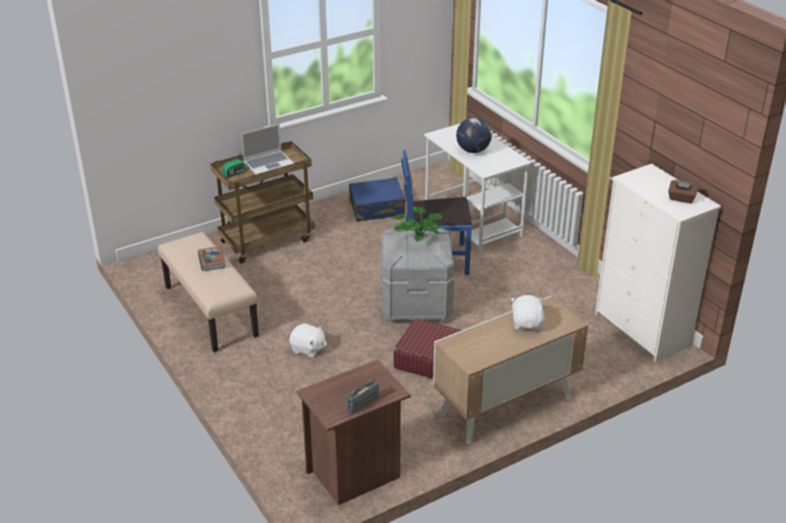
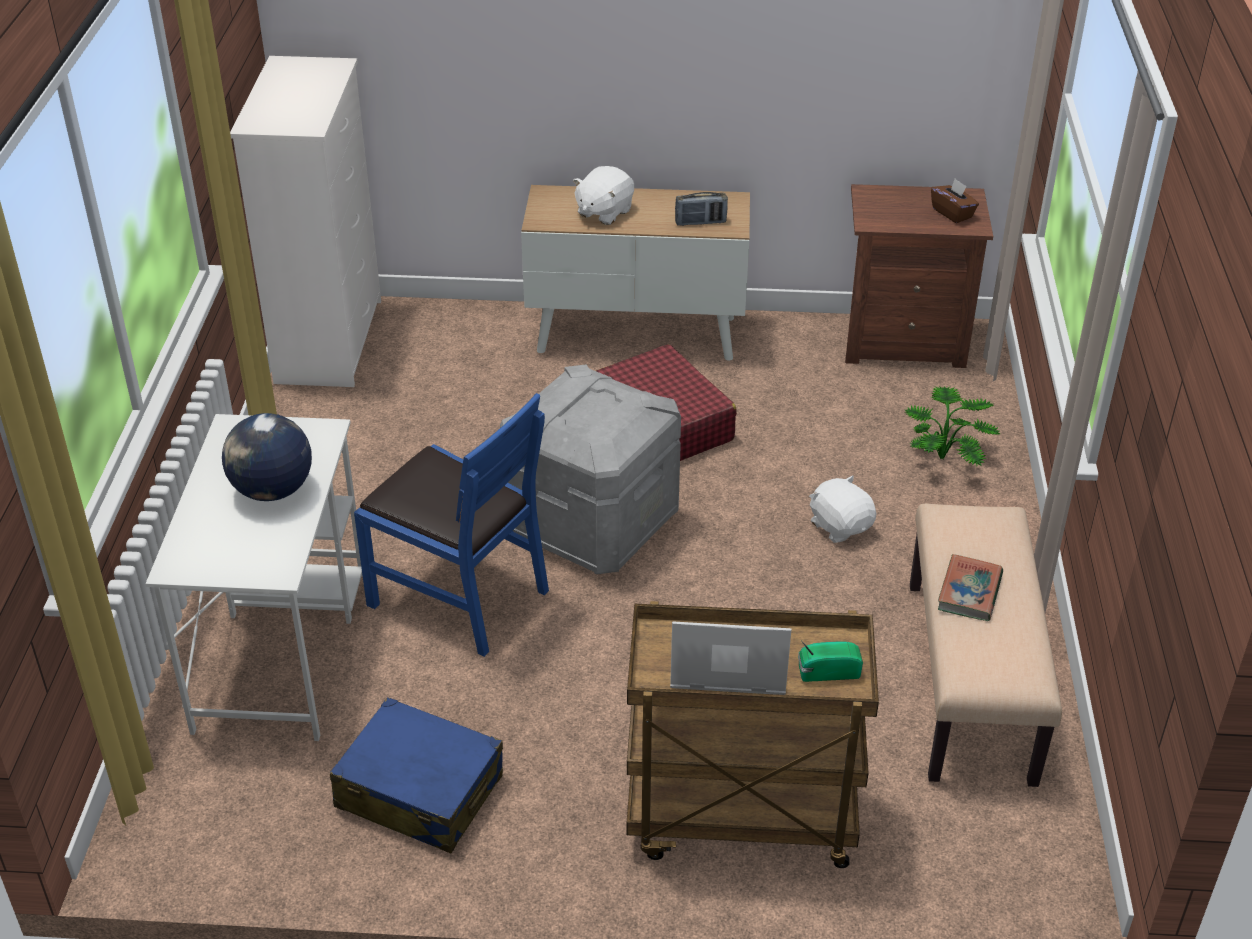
camera: 145 degrees left, 5 degrees up
radio [347,379,379,414] -> radio moved to [675,192,728,226]
potted plant [391,207,443,242] -> potted plant moved to [905,386,1001,466]
brown tissue box [668,180,699,203] -> brown tissue box moved to [931,179,979,223]

